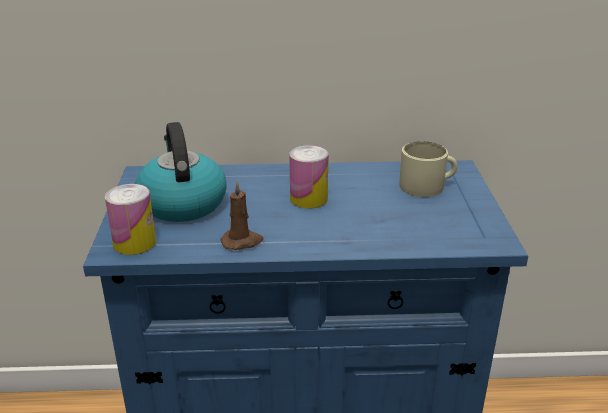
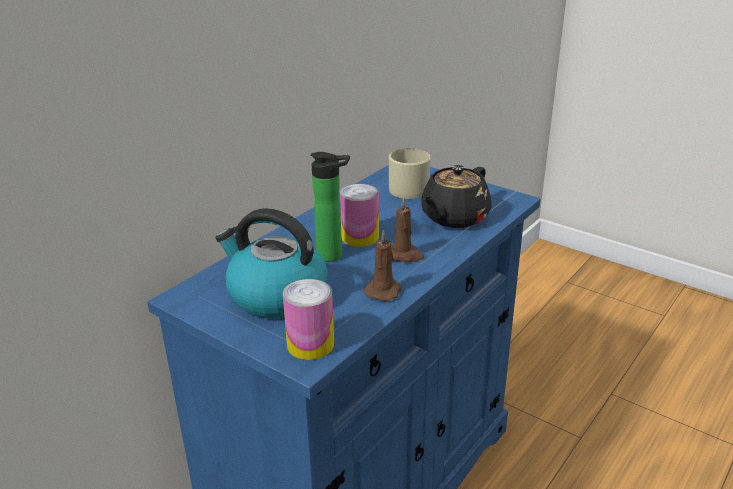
camera: 50 degrees left, 0 degrees up
none -> bottle [311,152,350,262]
none -> brown candle [391,197,424,262]
none -> black teapot [421,165,492,228]

